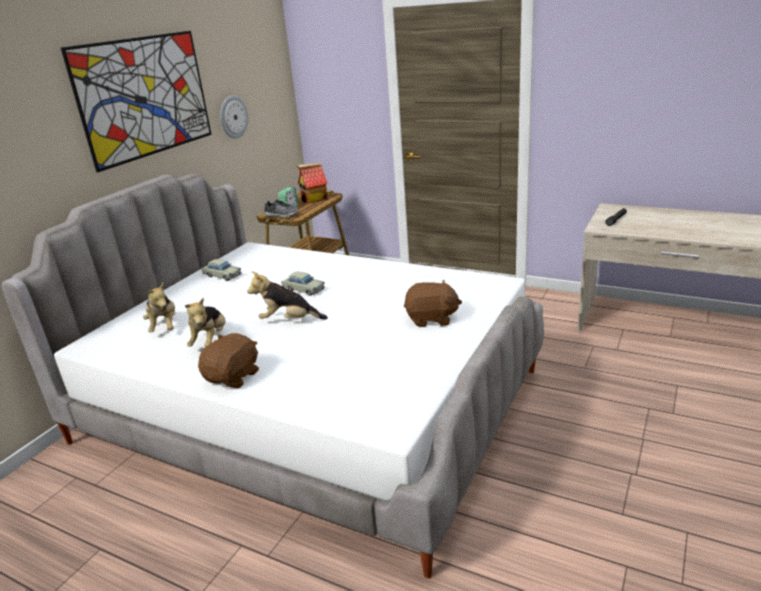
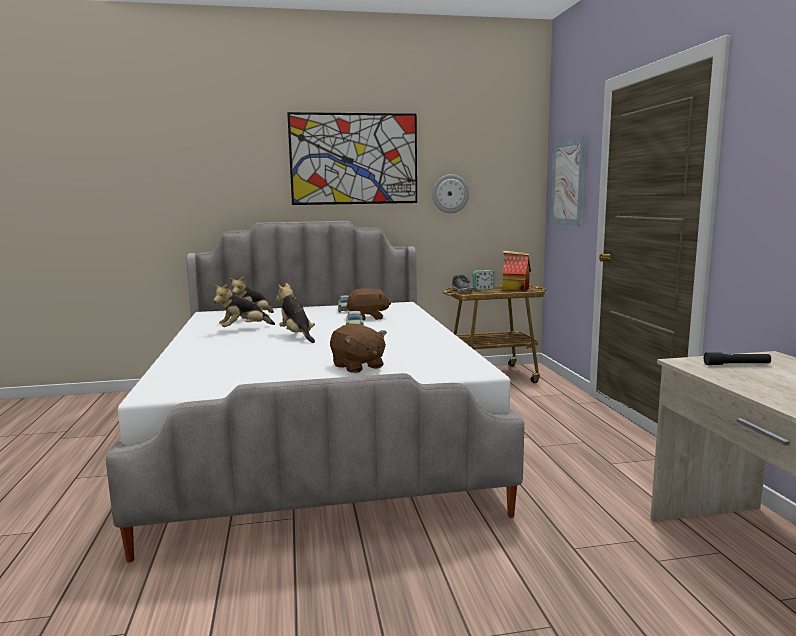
camera: 50 degrees right, 15 degrees down
brown plush toy [198,333,259,388] -> brown plush toy moved to [346,288,391,320]
none -> picture [551,137,586,226]

